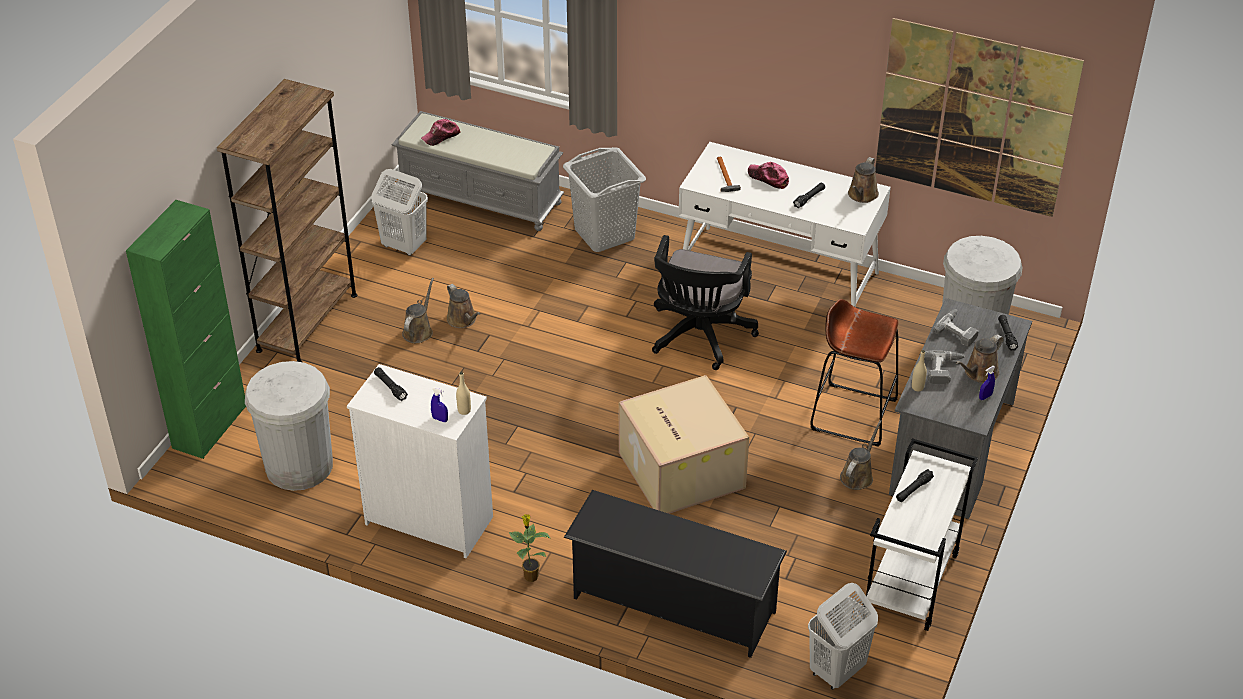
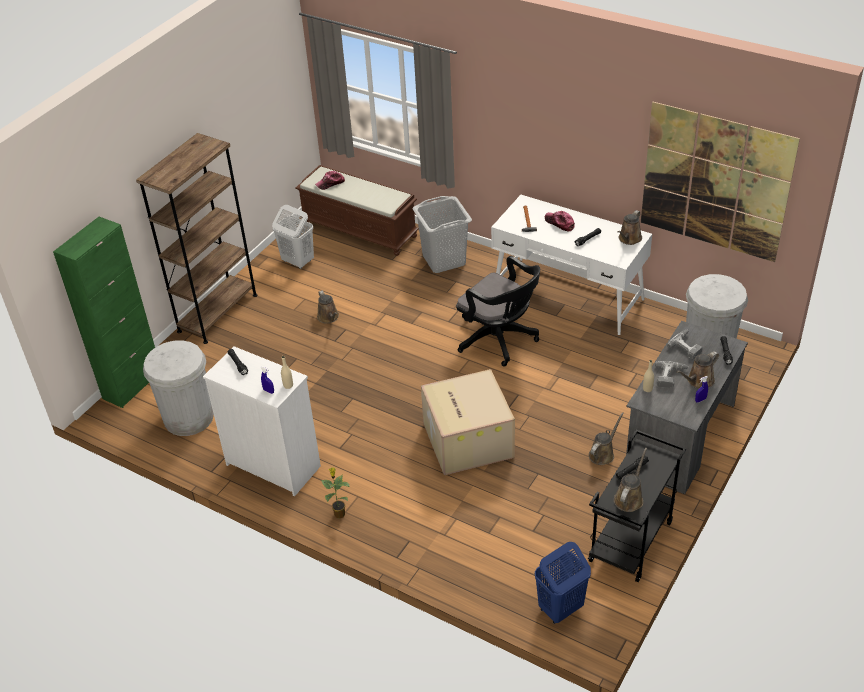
camera: 10 degrees right, 0 degrees up
grey bench [392,111,564,231] -> brown bench [295,165,419,256]
brown watering can [402,278,434,343] -> brown watering can moved to [614,448,647,512]
black shoe rack [564,490,787,658] -> none
black office chair [652,235,759,370] -> black office chair turned 75 degrees counterclockwise [456,256,540,366]
white laundry basket [808,583,878,690] -> blue laundry basket [535,542,591,624]
brown stool [810,299,899,447] -> none
white cart [864,438,978,631] -> black cart [588,430,687,582]

